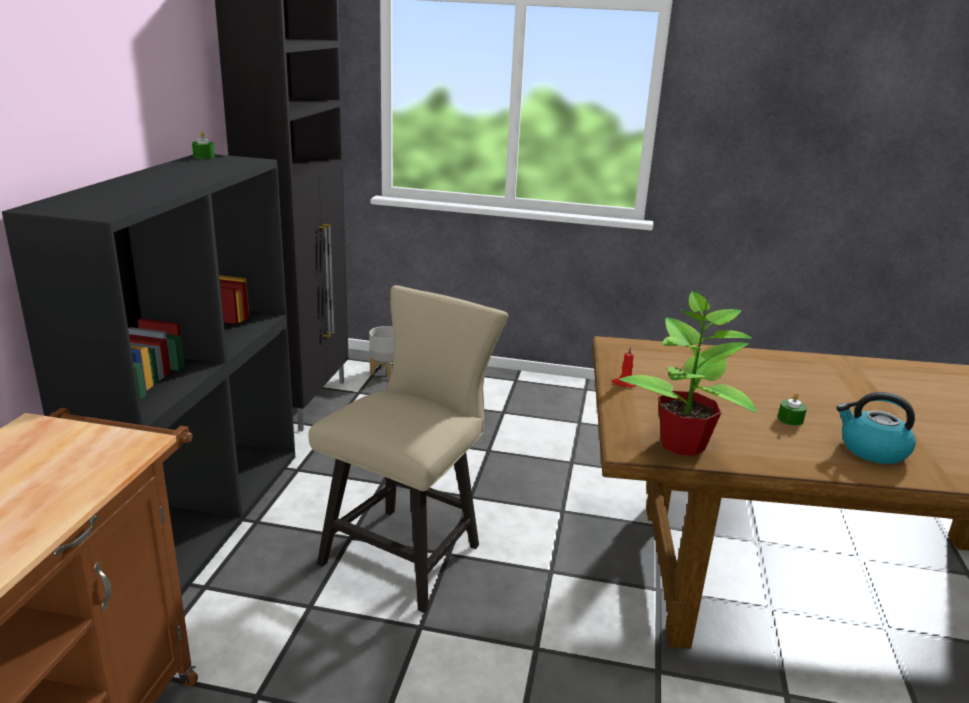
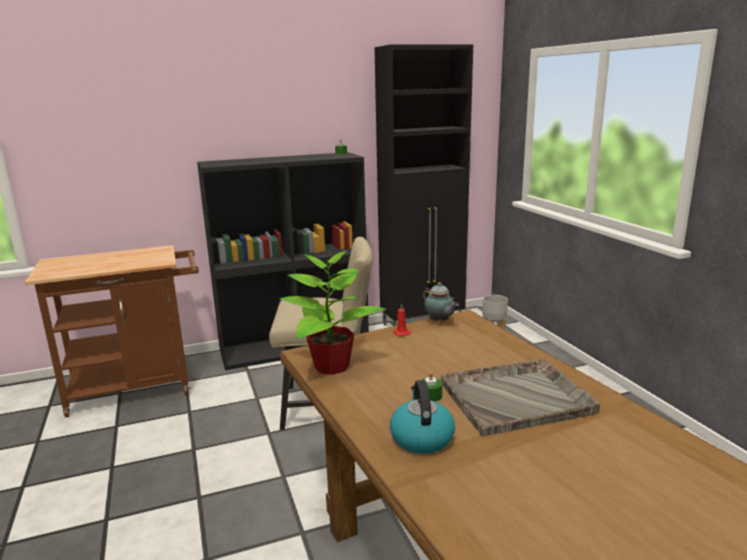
camera: 60 degrees right, 5 degrees down
none -> teapot [423,282,459,323]
none -> grey tray [441,359,600,436]

